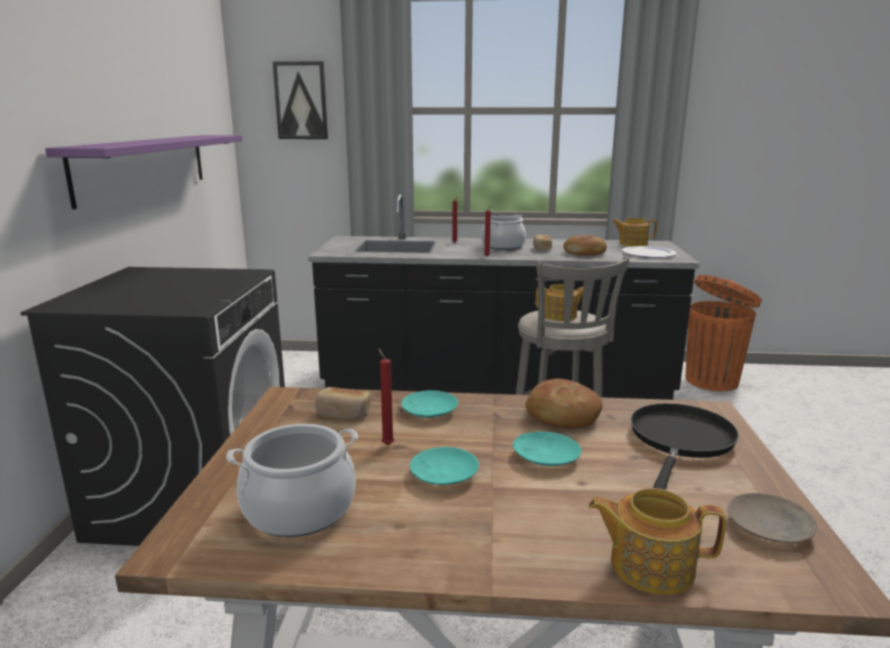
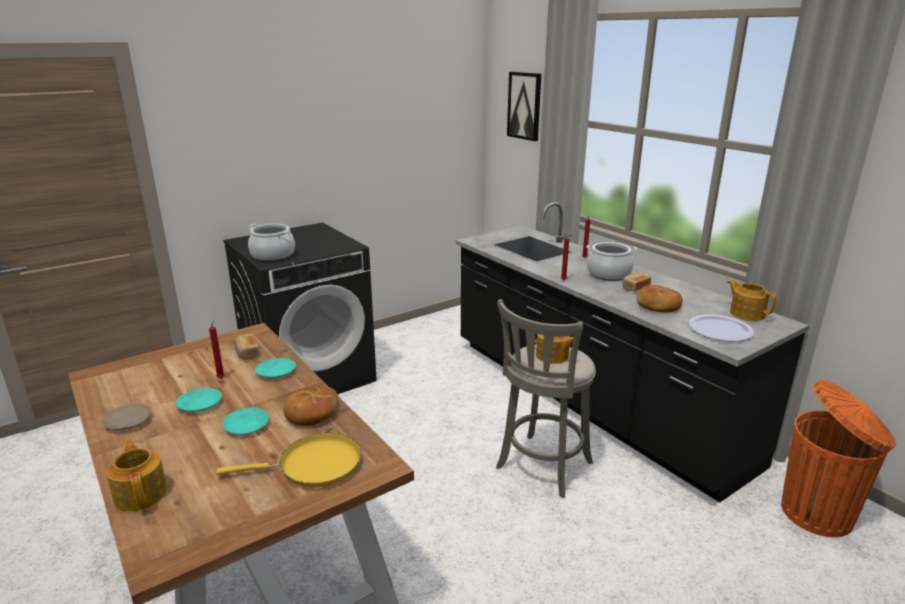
camera: 50 degrees right, 5 degrees up
purple shelf [45,135,242,209] -> none
cooking pot [226,424,358,537] -> cooking pot moved to [248,224,295,261]
black frying pan [631,403,739,490] -> yellow frying pan [216,433,361,488]
beige plate [727,493,817,543] -> beige plate moved to [102,404,151,430]

